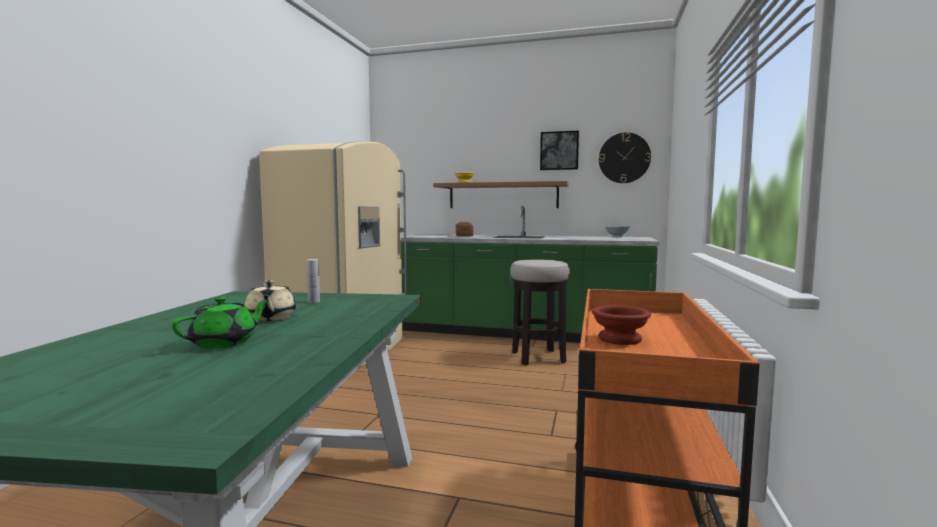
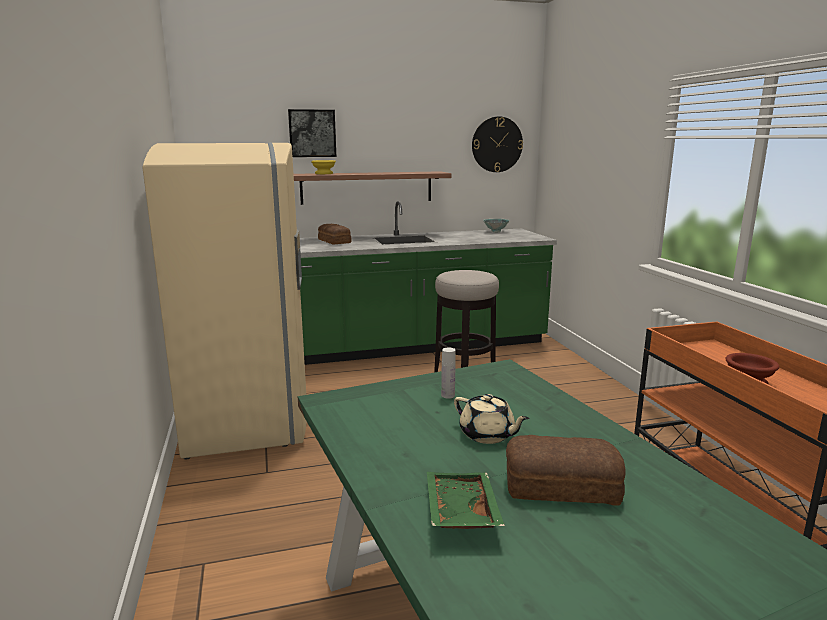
camera: 30 degrees left, 10 degrees up
green teapot [172,297,269,349] -> bread [506,435,626,506]
picture [540,131,579,170] -> picture moved to [288,109,336,157]
none -> green tray [427,472,505,529]

